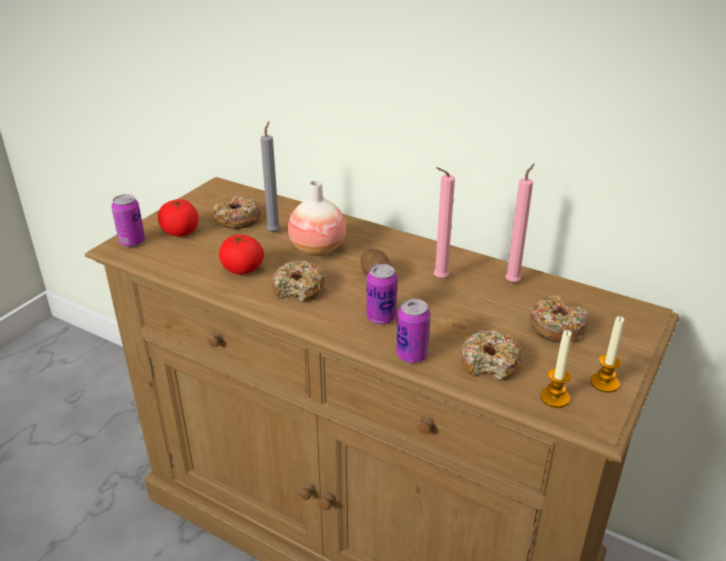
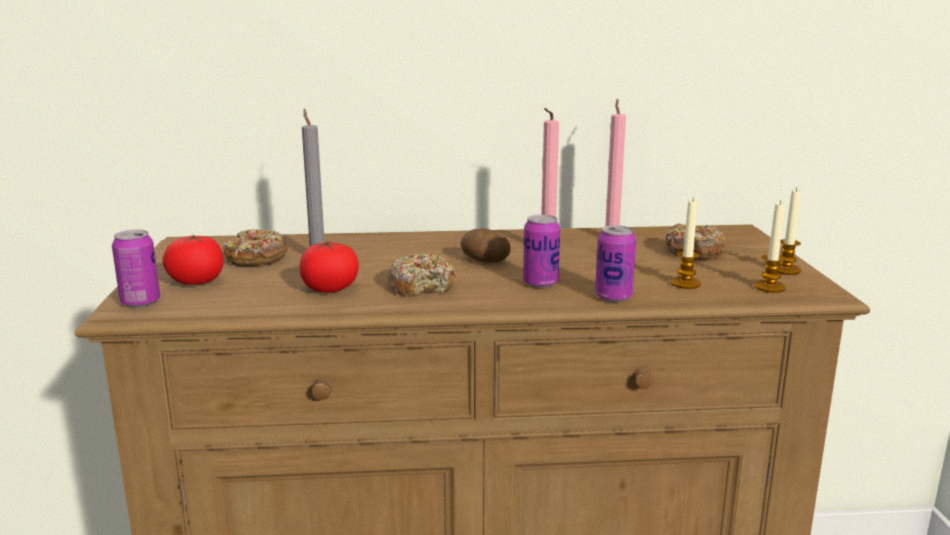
camera: 35 degrees left, 15 degrees down
vase [288,180,346,256] -> none
donut [460,330,521,381] -> candle [670,197,701,289]

